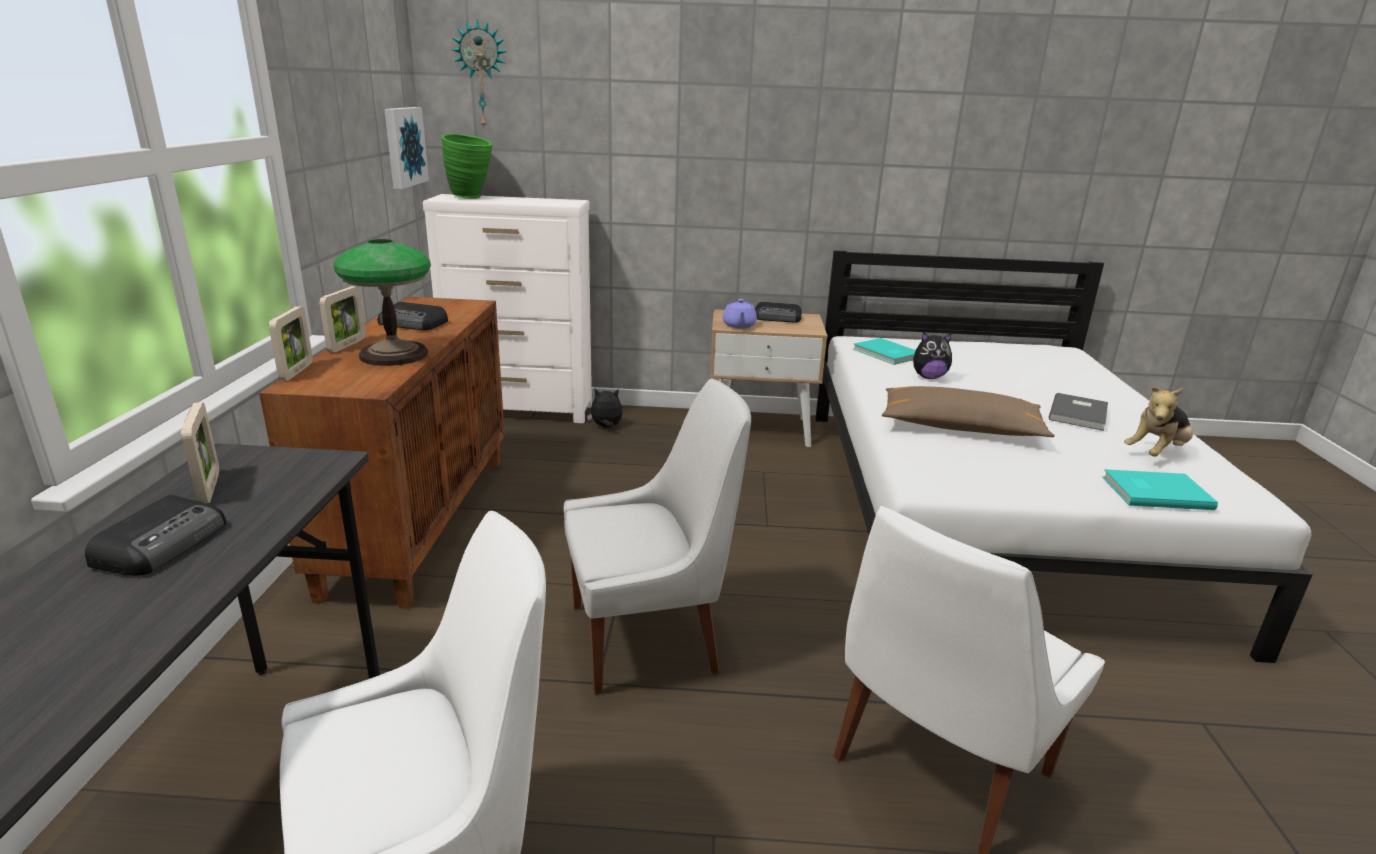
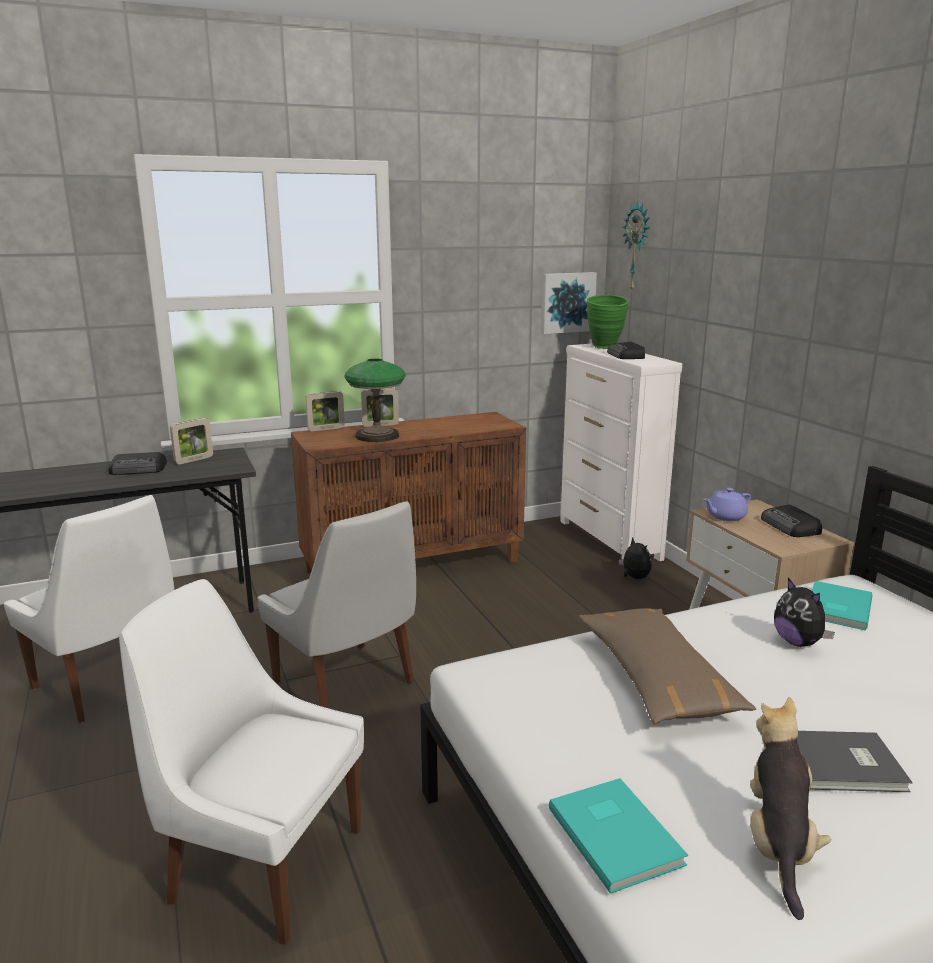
camera: 65 degrees right, 5 degrees down
radio [378,302,448,330] -> radio moved to [607,342,645,359]
plush toy [1124,387,1193,457] -> plush toy turned 75 degrees clockwise [750,697,831,920]

